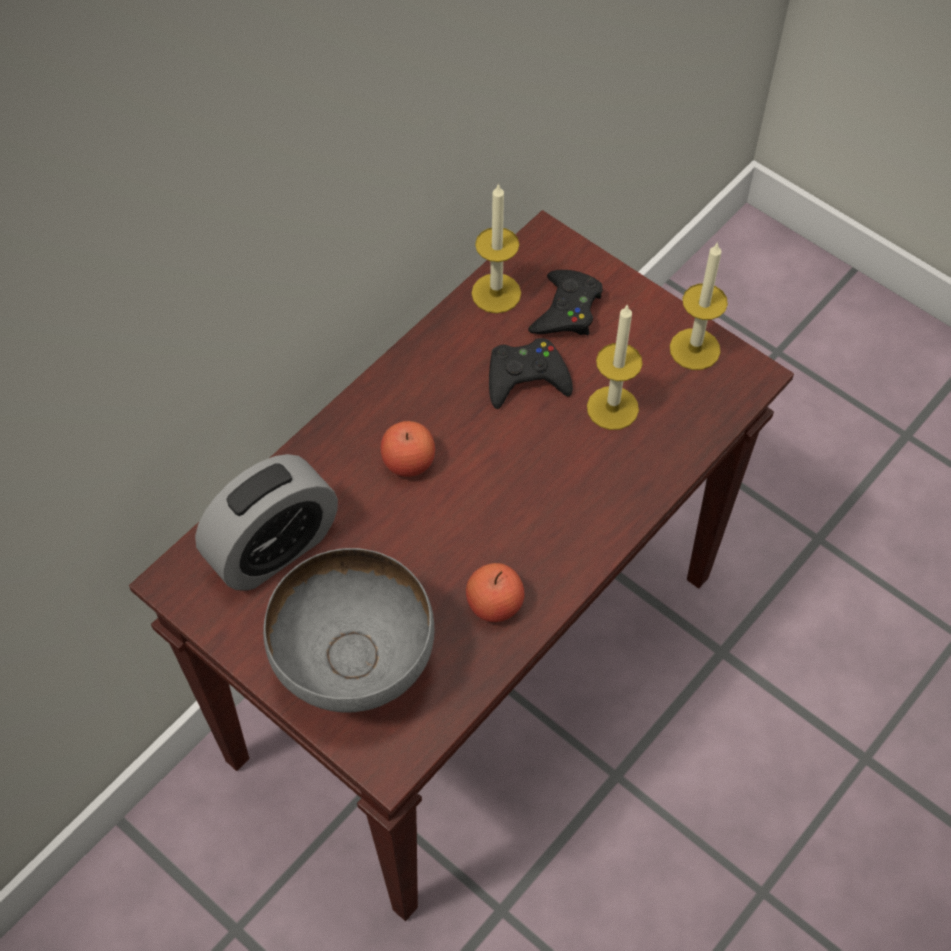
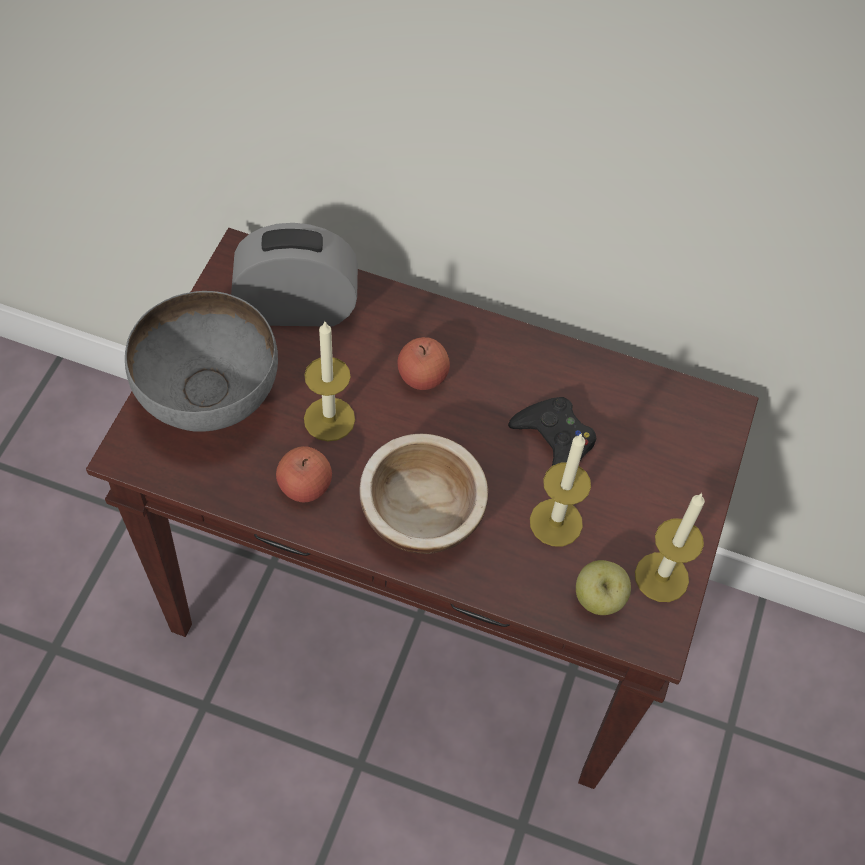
camera: 65 degrees right, 0 degrees up
alarm clock [195,454,338,590] -> alarm clock turned 150 degrees clockwise [231,223,358,327]
candle [471,183,521,313] -> candle moved to [304,322,355,441]
black game controller [528,270,603,335] -> none
none -> bowl [359,434,488,554]
none -> apple [576,560,631,615]

